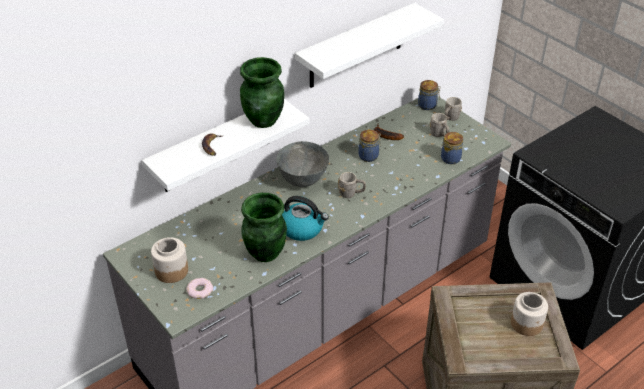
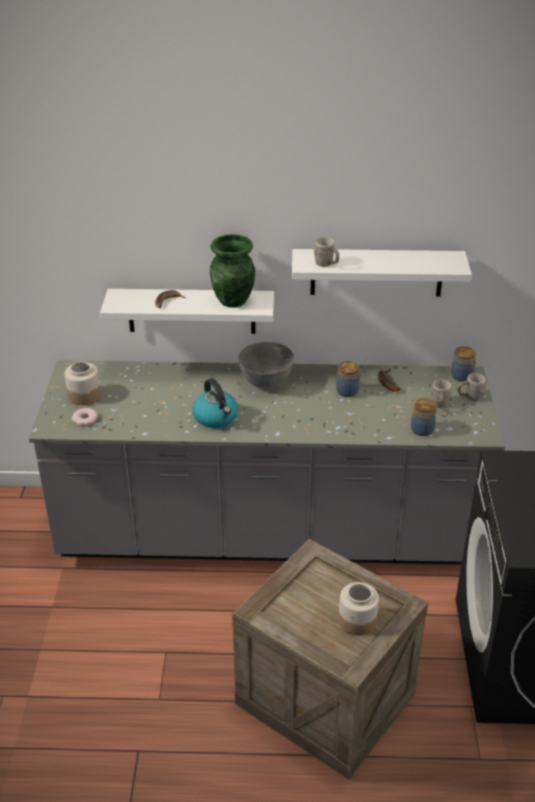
camera: 40 degrees right, 5 degrees down
green vase [241,193,287,262] -> none
grey mug [338,172,366,198] -> grey mug moved to [314,237,339,267]

